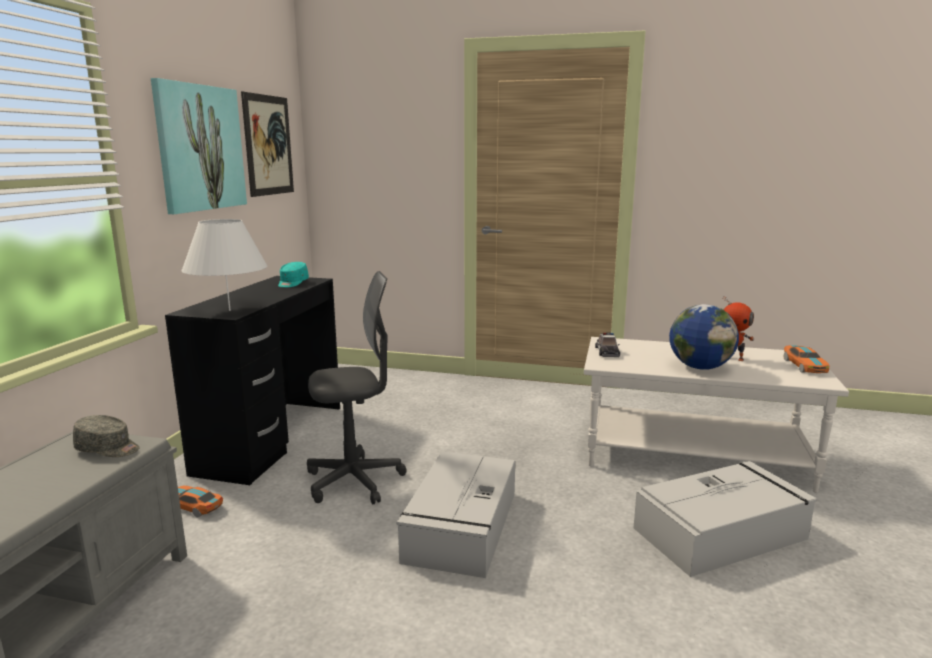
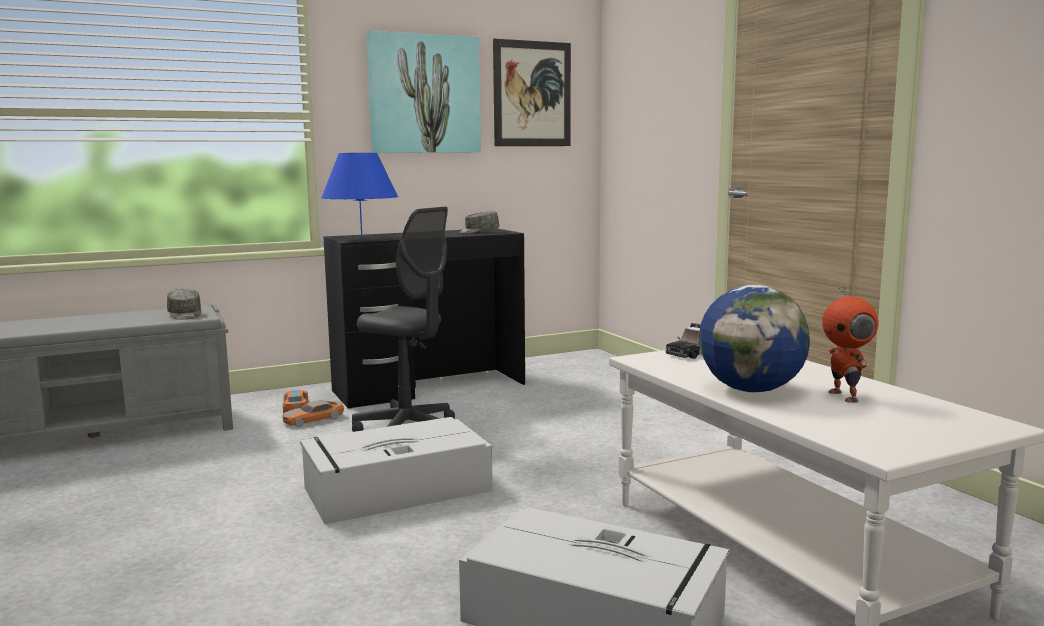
camera: 50 degrees right, 5 degrees down
white table lamp [181,219,268,311] -> blue table lamp [321,153,398,239]
turquoise cap [278,262,309,287] -> grey cap [458,211,499,234]
toy car [784,345,829,373] -> toy car moved to [282,400,344,427]

